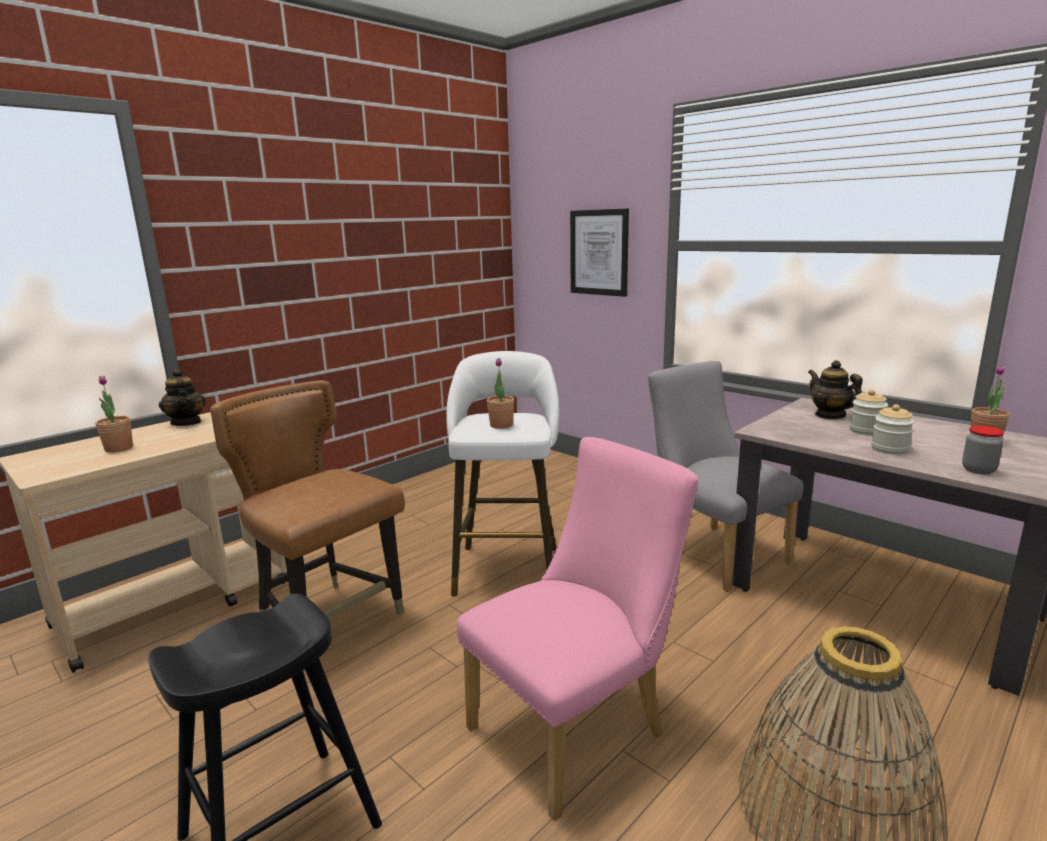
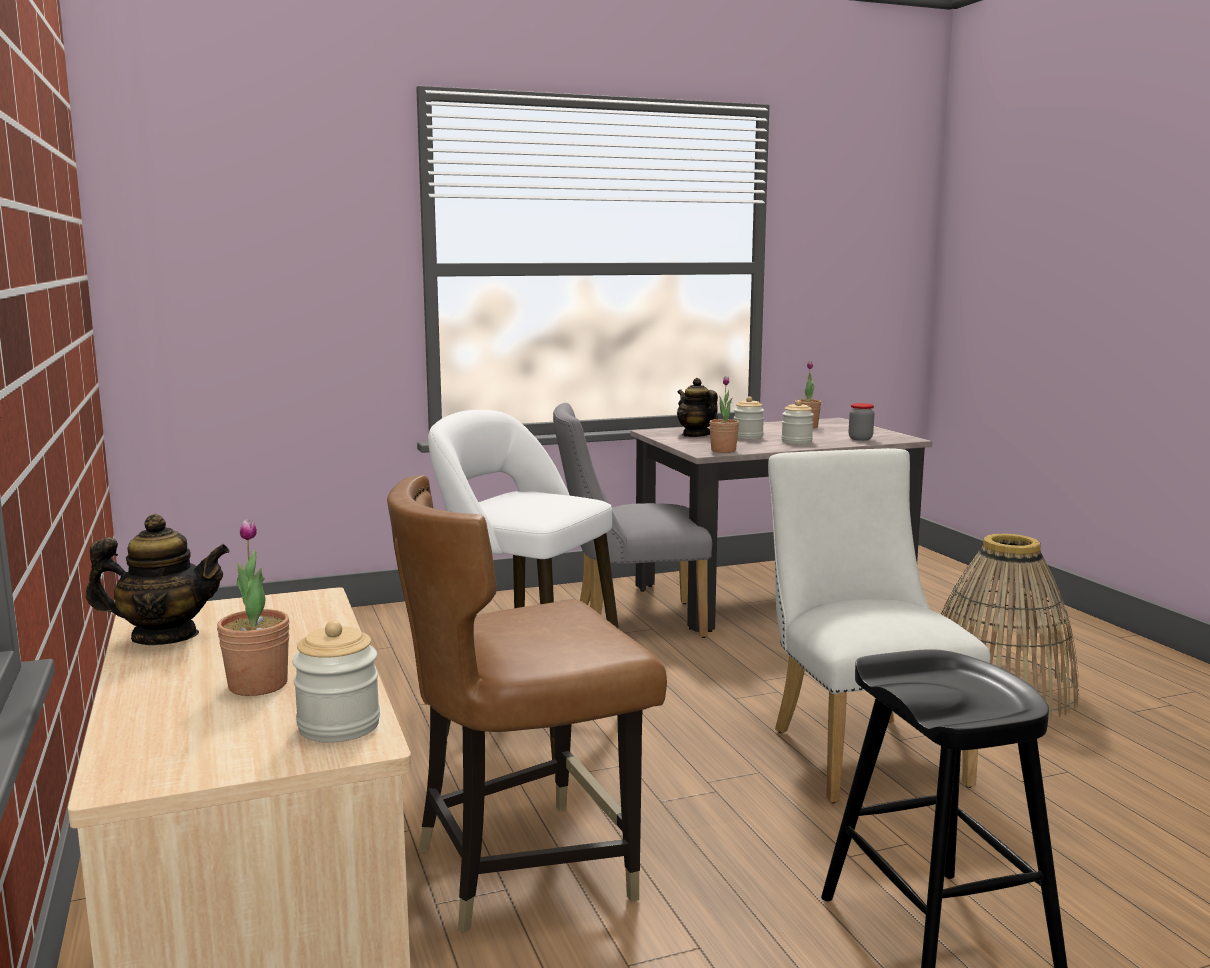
camera: 65 degrees left, 5 degrees down
pink chair [457,437,699,821] -> white chair [768,448,991,803]
potted plant [487,358,514,429] -> potted plant moved to [709,376,739,453]
picture [570,209,629,297] -> none
teapot [808,360,862,419] -> teapot turned 60 degrees clockwise [677,378,718,437]
none -> jar [292,621,380,743]

